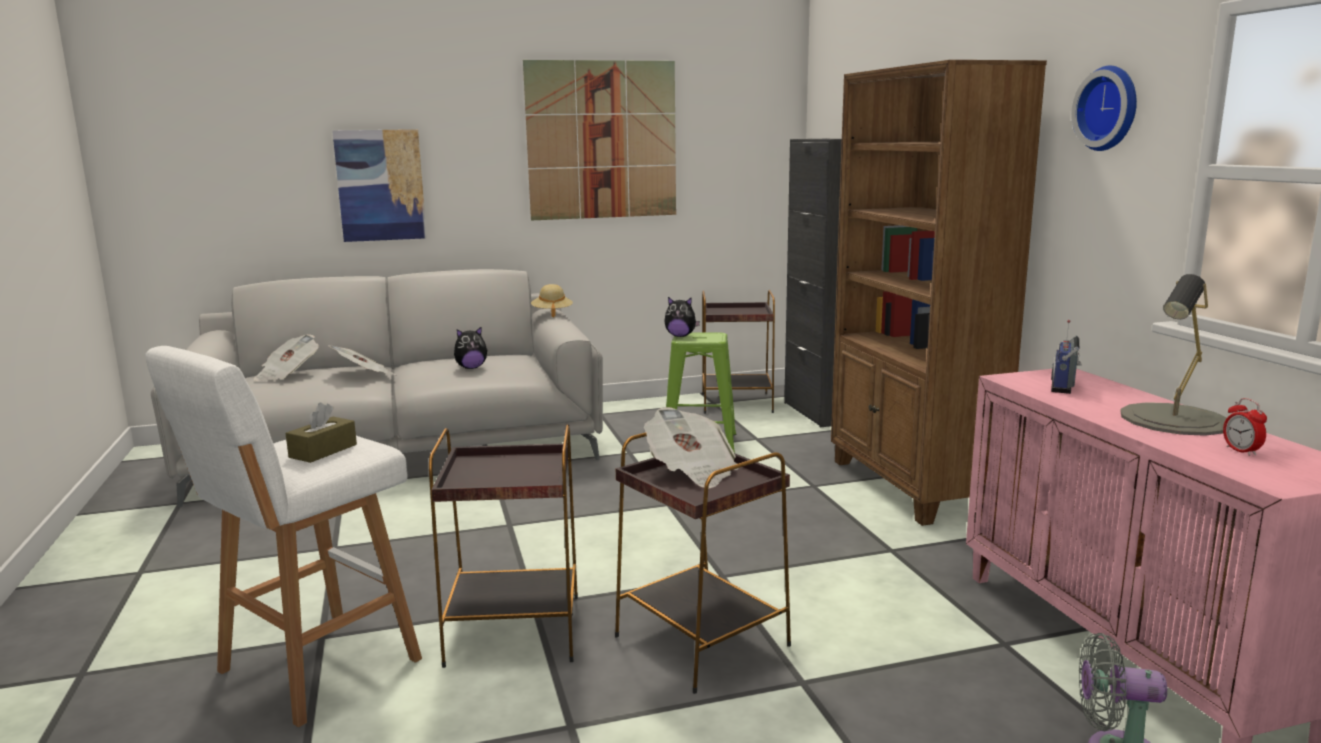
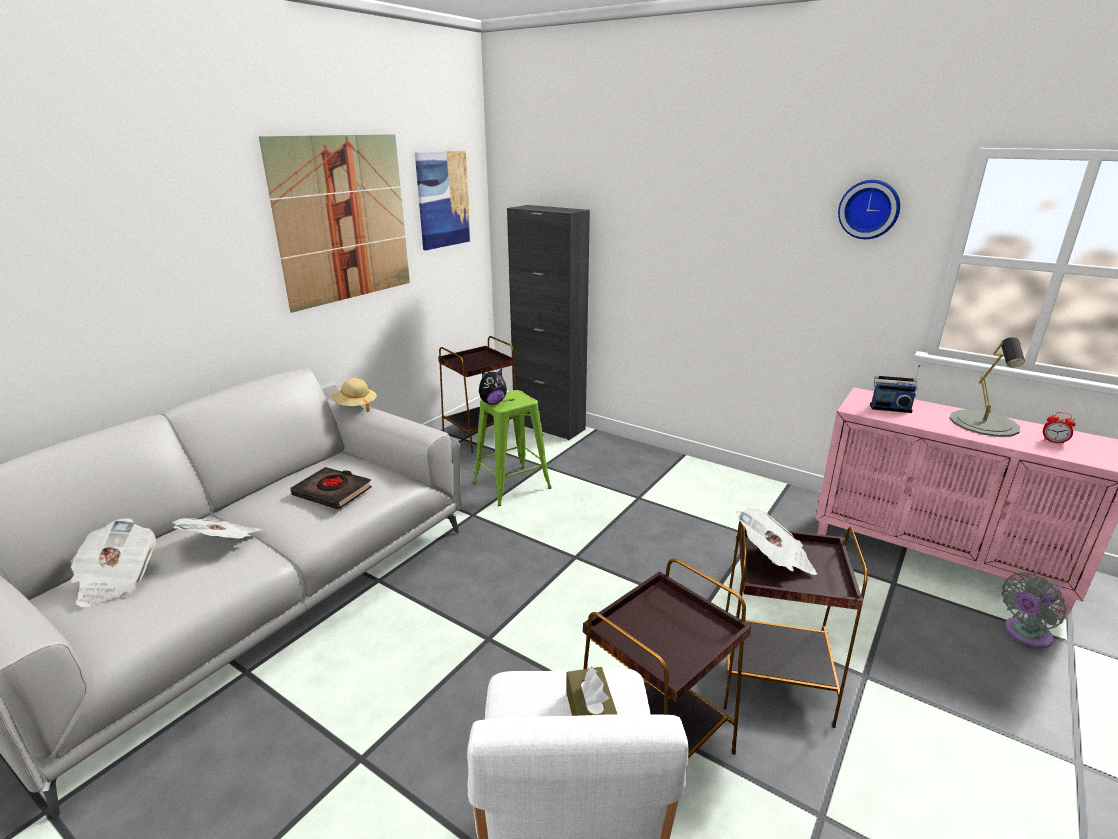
camera: 40 degrees left, 10 degrees up
picture [332,129,427,242] -> picture moved to [415,150,471,250]
plush toy [454,327,487,369] -> black book [291,467,372,510]
brown bookcase [831,60,1047,526] -> none
radio [1051,320,1082,394] -> radio turned 60 degrees counterclockwise [870,365,920,413]

